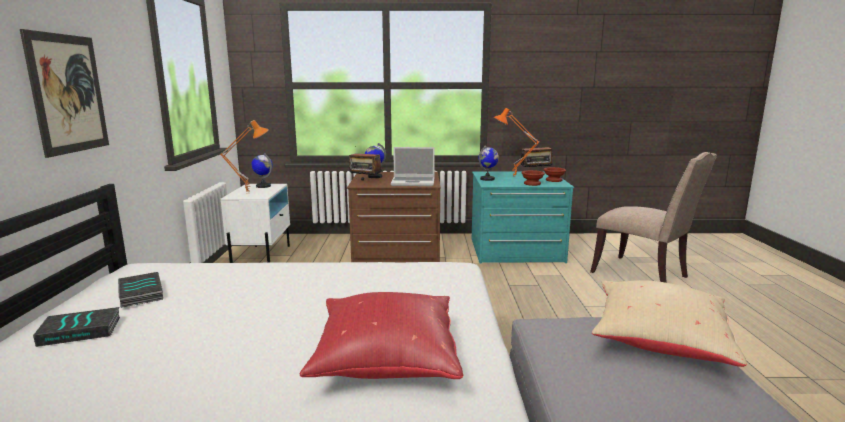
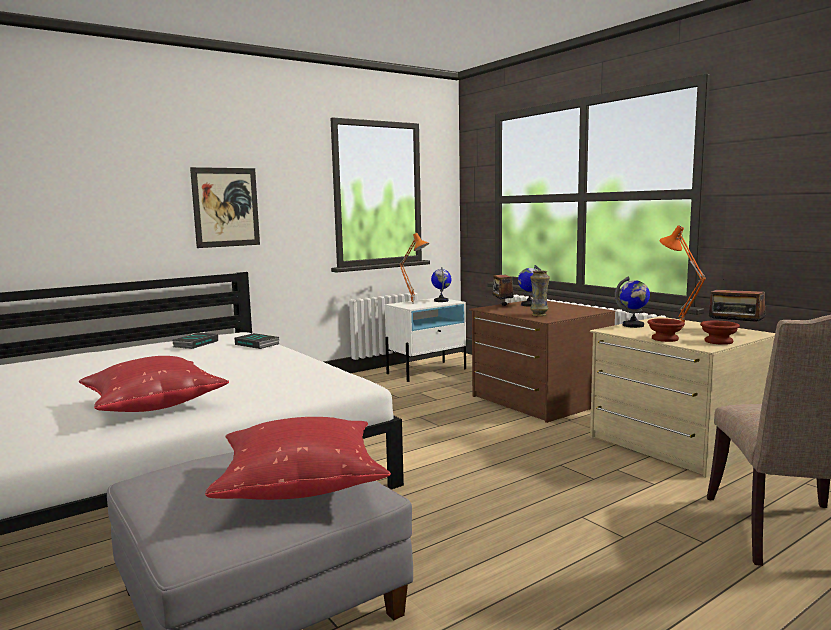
camera: 55 degrees right, 5 degrees down
book [33,307,120,347] -> book moved to [234,333,279,349]
laptop [391,147,435,186] -> vase [530,270,550,316]
turquoise dresser [472,171,574,263] -> beige dresser [590,316,775,478]
beige pillow [592,280,747,367] -> red pillow [205,417,391,500]

